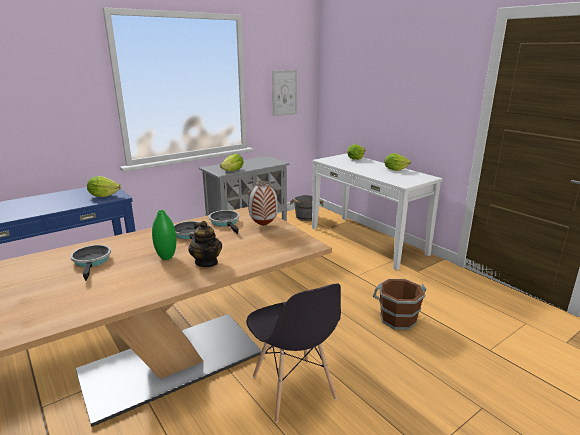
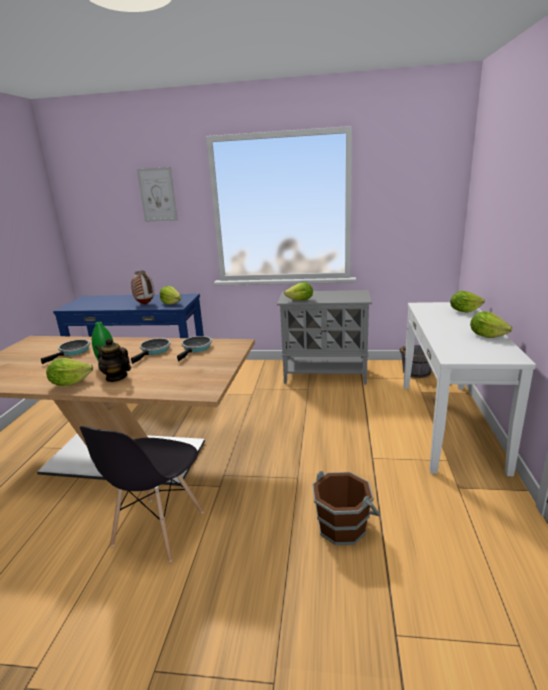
camera: 45 degrees right, 0 degrees up
teapot [188,221,222,267] -> teapot turned 105 degrees clockwise [95,338,131,382]
vase [248,181,278,226] -> vase moved to [131,271,154,305]
picture [272,70,297,116] -> picture moved to [137,167,178,222]
none -> lettuce [46,358,93,386]

